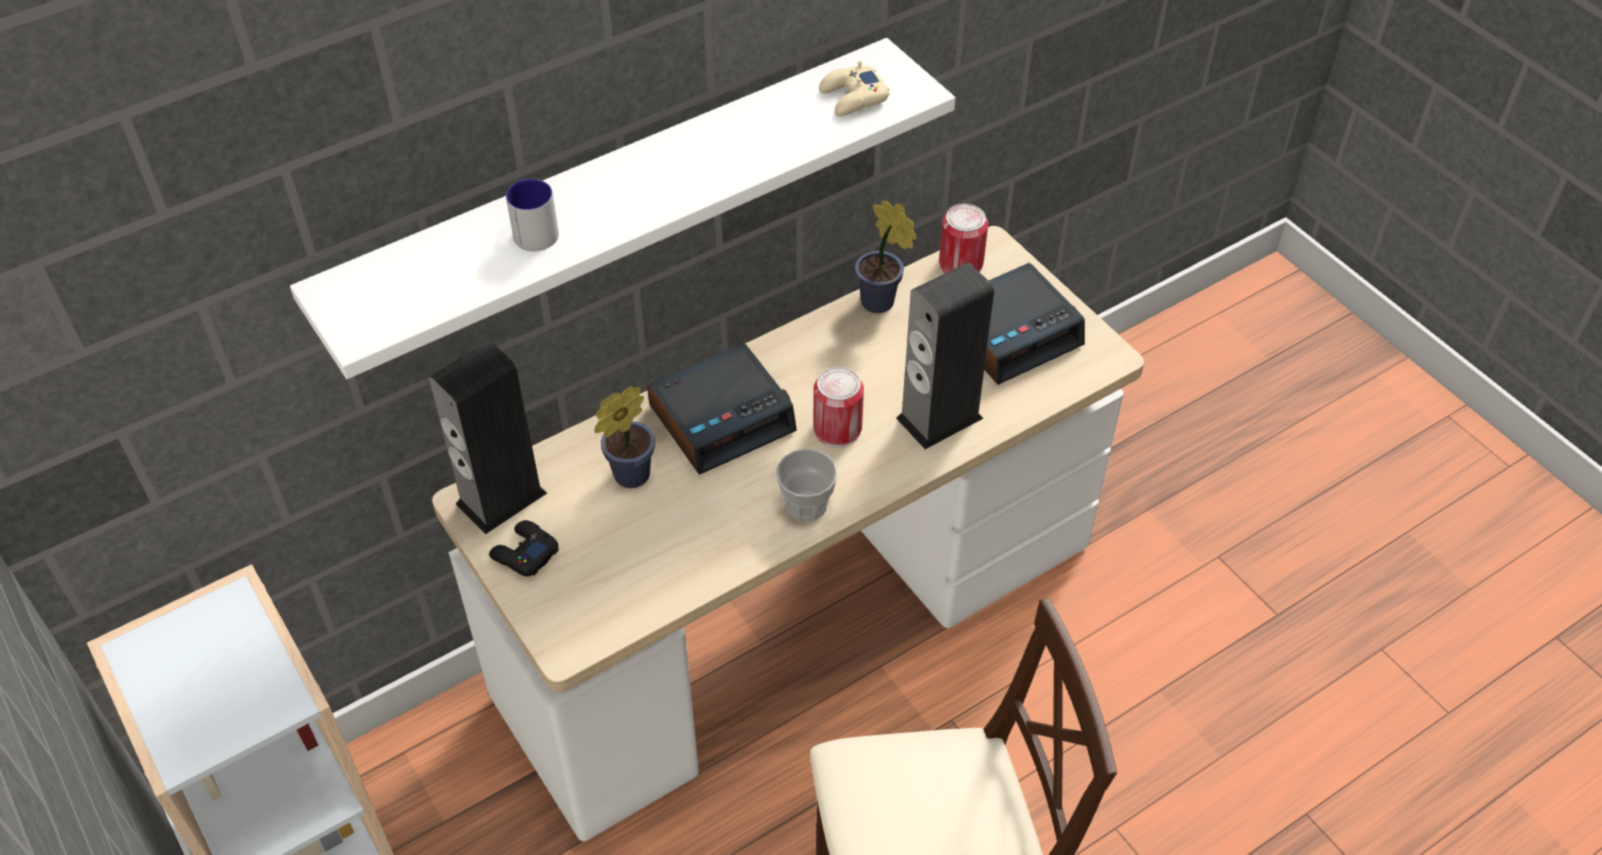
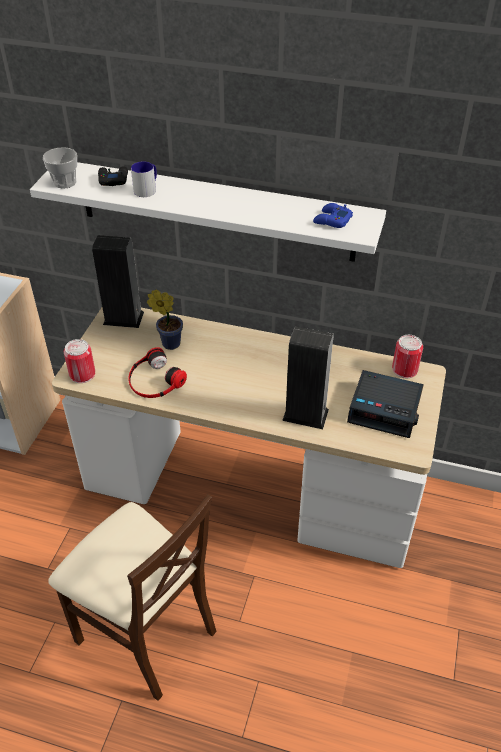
camera: 50 degrees right, 5 degrees down
black game controller [489,520,559,577] -> black game controller moved to [98,166,128,186]
alarm clock [647,343,797,475] -> none
cup [776,449,838,522] -> cup moved to [43,147,77,188]
can [813,367,864,447] -> can moved to [64,339,95,383]
beige game controller [819,61,890,116] -> blue game controller [313,203,353,228]
potted plant [855,199,917,313] -> none
none -> headphones [128,347,187,398]

